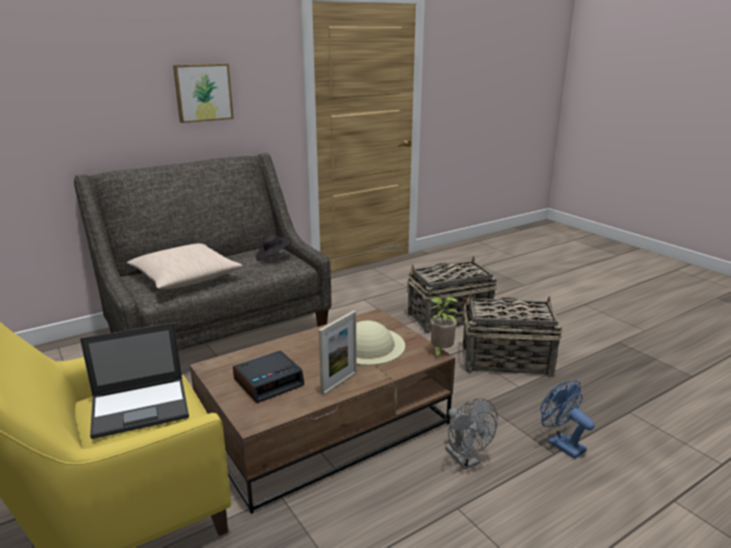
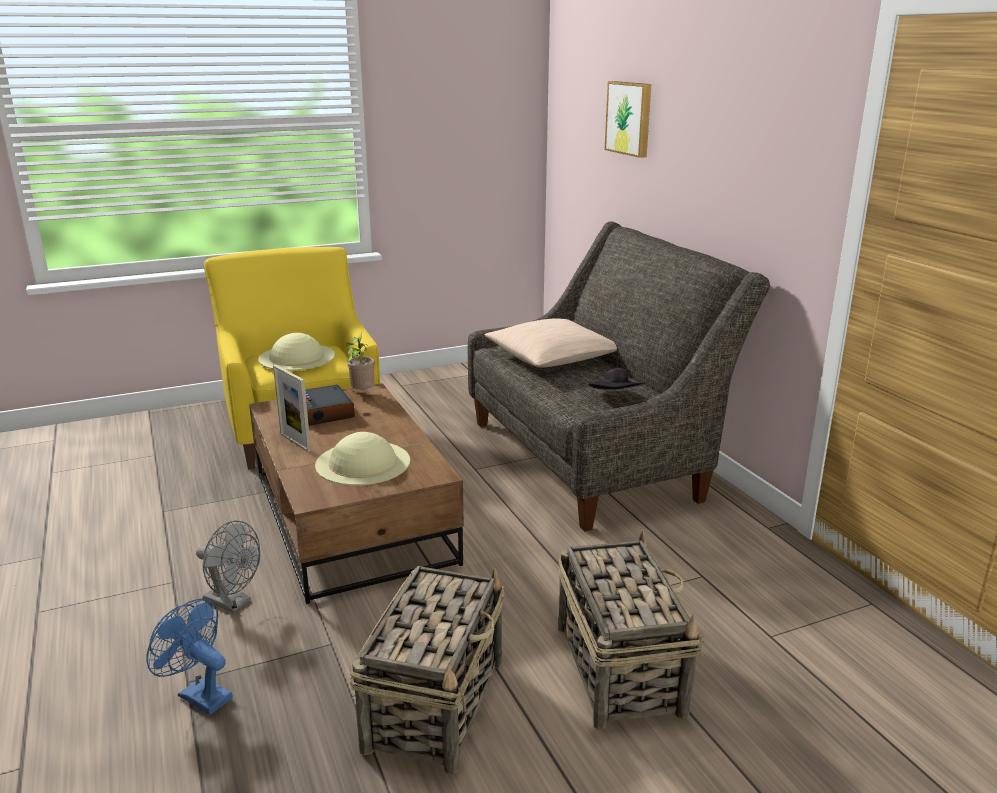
camera: 100 degrees right, 0 degrees up
laptop [80,323,189,439] -> beige hat [258,333,335,371]
picture [173,63,234,123] -> picture moved to [605,81,651,158]
potted plant [430,297,458,358] -> potted plant moved to [346,332,375,390]
grey fan [445,398,498,469] -> grey fan turned 135 degrees counterclockwise [196,521,260,613]
blue fan [540,380,595,459] -> blue fan turned 120 degrees counterclockwise [146,598,232,715]

